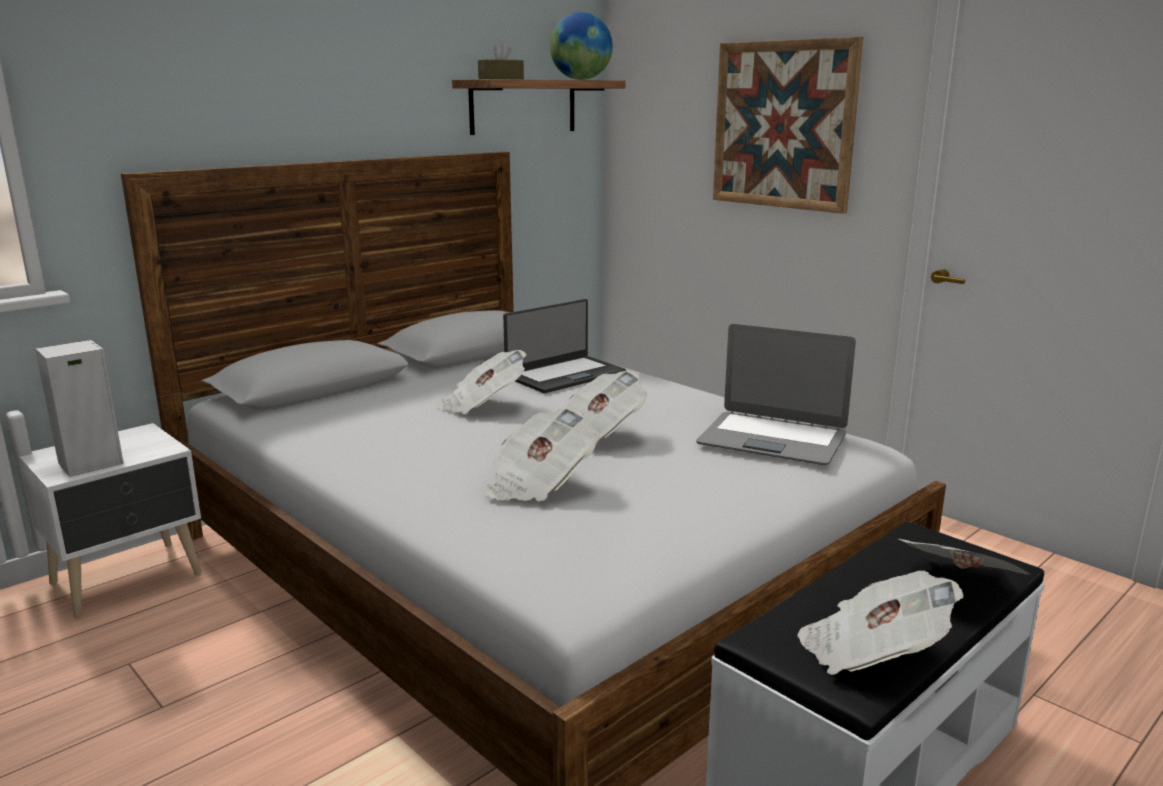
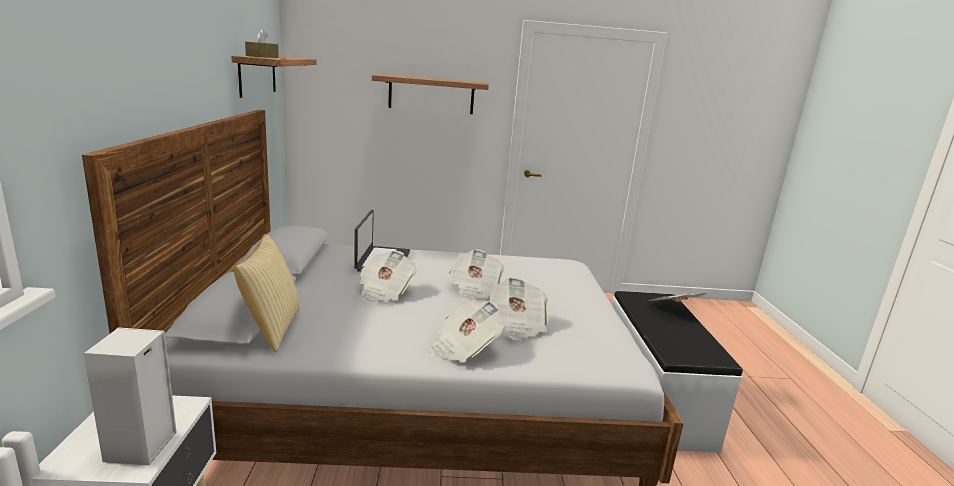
camera: 50 degrees left, 0 degrees up
globe [550,12,613,80] -> none
laptop [696,324,856,465] -> none
picture [713,37,863,214] -> shelf [372,74,489,114]
newspaper [797,571,964,675] -> newspaper moved to [429,301,505,363]
none -> pillow [234,234,300,352]

